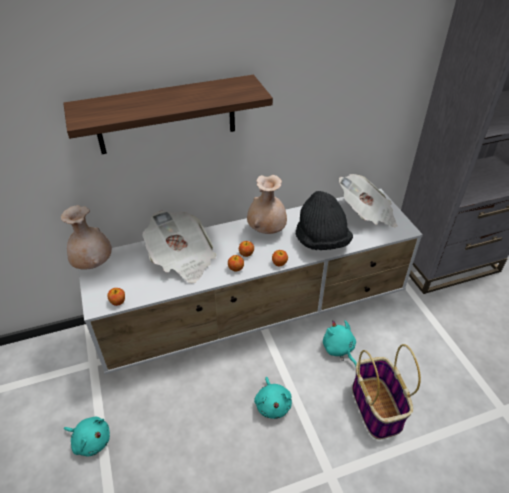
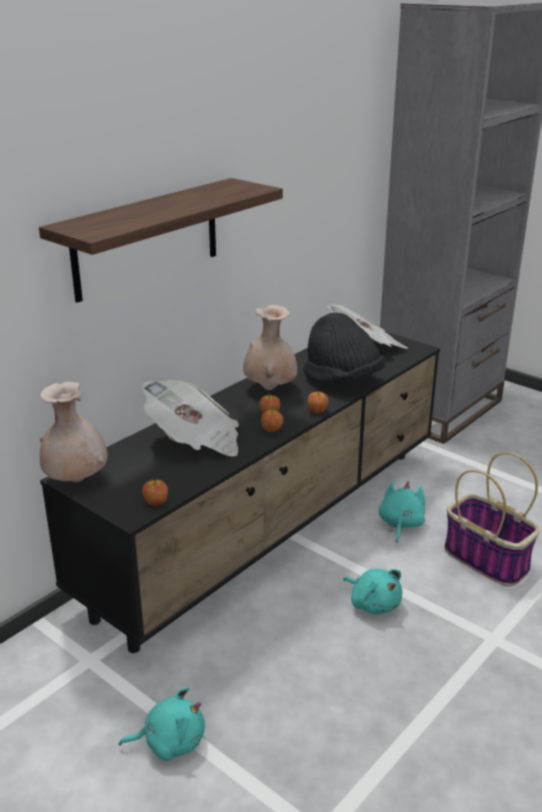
camera: 30 degrees left, 15 degrees down
white tv stand [78,189,423,374] -> black tv stand [40,332,440,653]
turquoise plush toy [323,320,357,366] -> turquoise plush toy turned 75 degrees clockwise [379,481,425,543]

